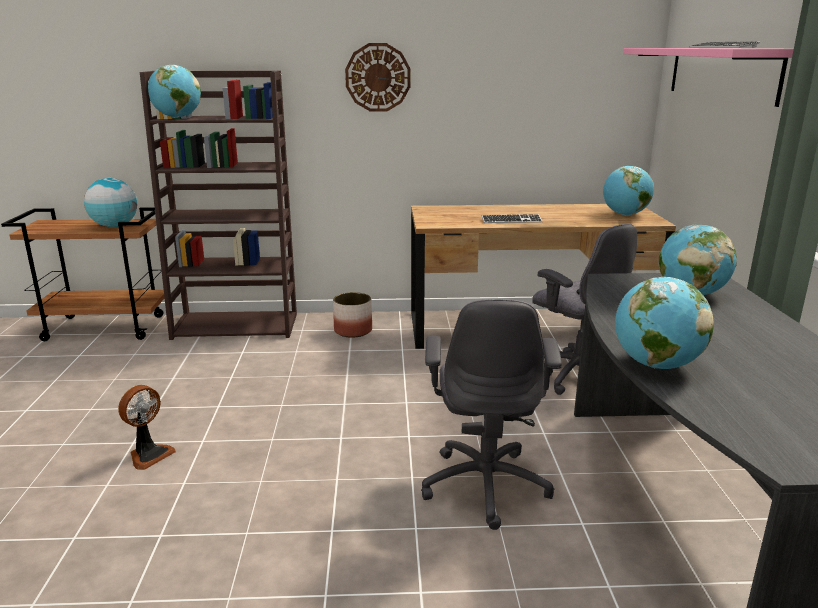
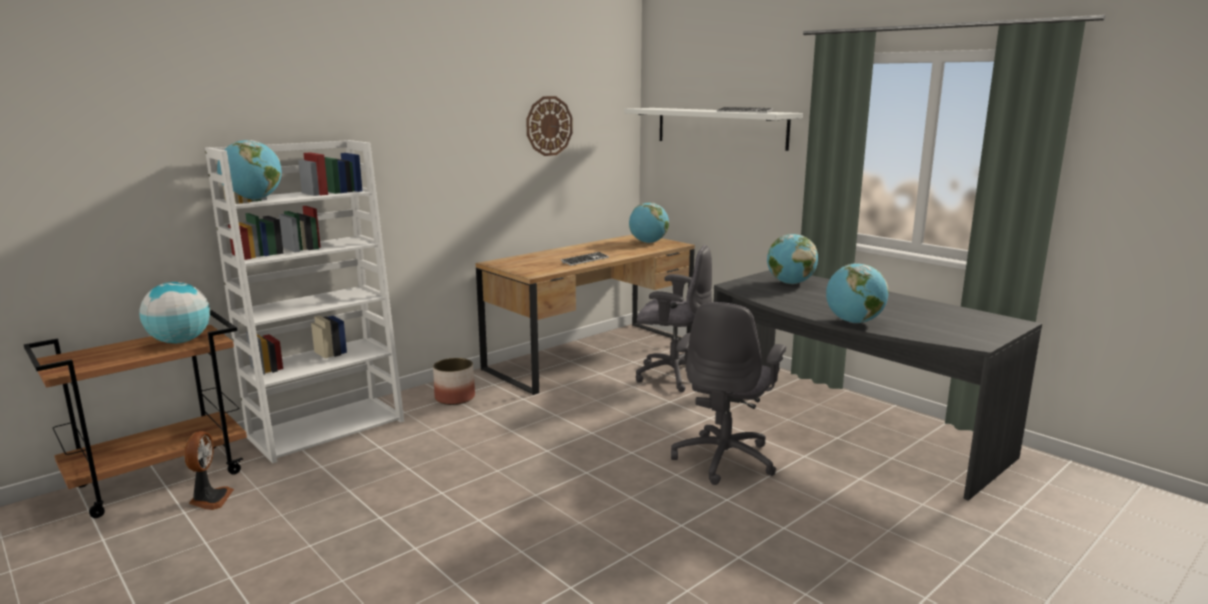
camera: 40 degrees left, 5 degrees down
fan [118,385,176,470] -> fan moved to [184,431,234,510]
brown bookcase [140,70,297,340] -> white bookcase [205,140,404,463]
wall clock [345,43,411,112] -> wall clock moved to [526,96,573,156]
grey office chair [421,299,562,530] -> grey office chair turned 60 degrees clockwise [671,302,786,485]
pink shelf [623,48,794,107] -> white shelf [624,108,803,151]

